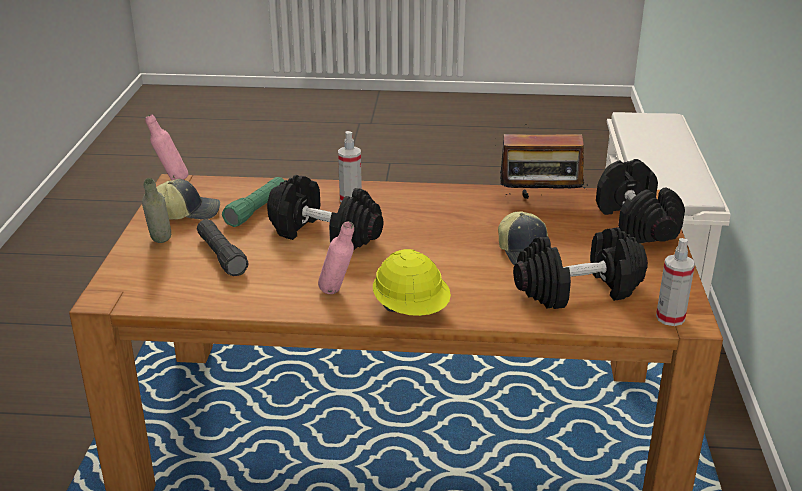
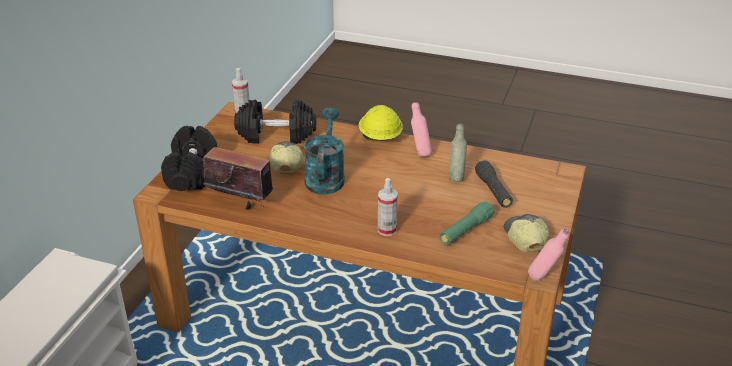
camera: 165 degrees left, 5 degrees up
grey bottle [142,178,171,243] -> grey bottle moved to [449,124,467,182]
cap [156,179,220,220] -> cap turned 75 degrees clockwise [504,214,549,252]
black dumbbell [267,175,384,250] -> none
none -> turquoise watering can [304,108,345,195]

